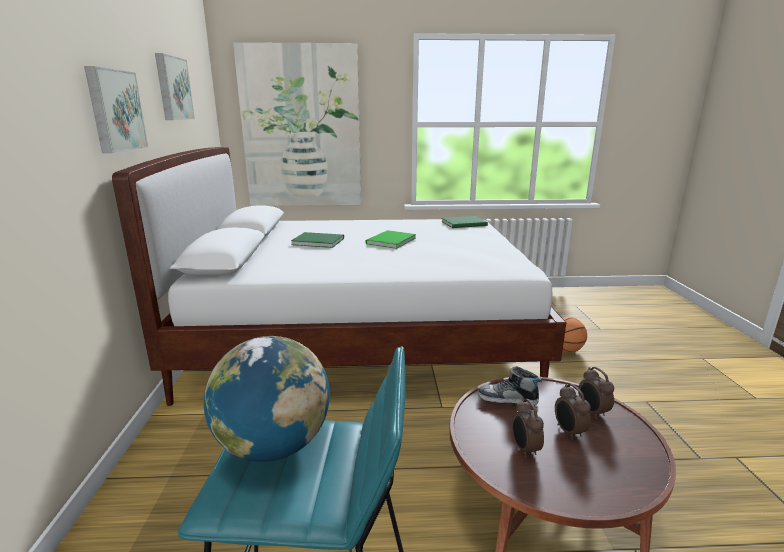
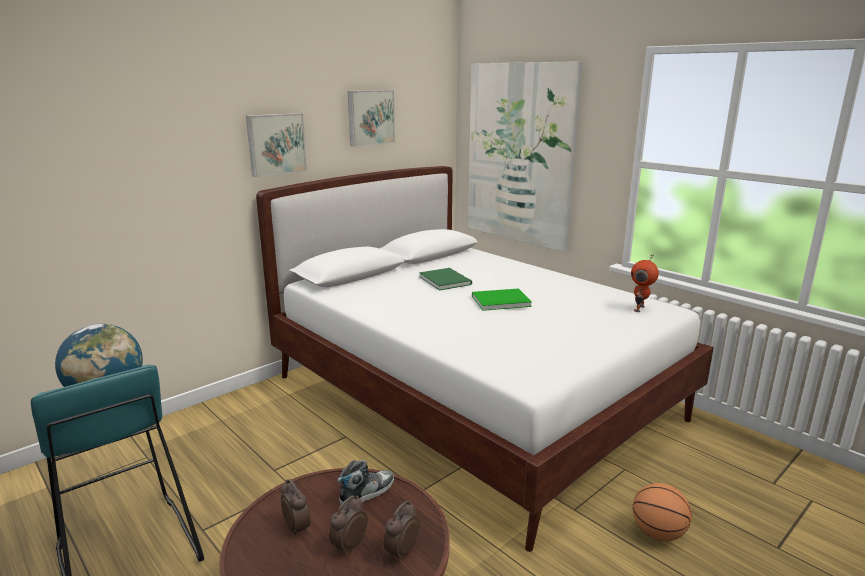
camera: 50 degrees right, 0 degrees up
green book [441,216,488,228] -> toy robot [631,255,659,312]
shoe [478,366,542,405] -> shoe turned 75 degrees clockwise [337,460,394,508]
alarm clock [512,398,544,458] -> alarm clock turned 105 degrees clockwise [281,479,311,537]

